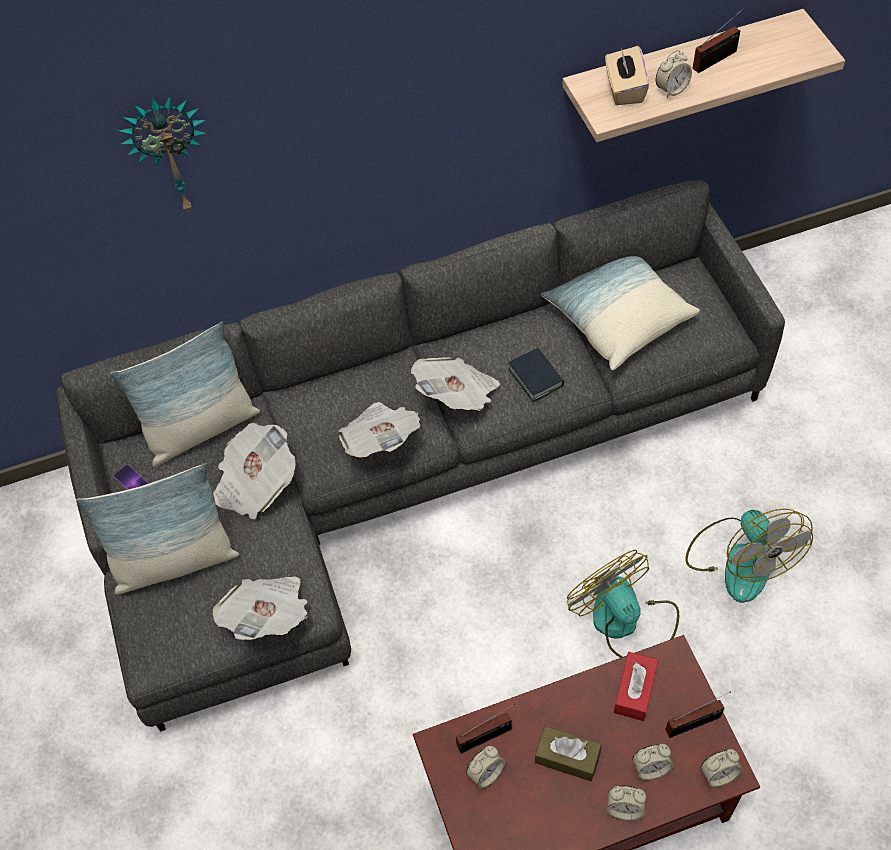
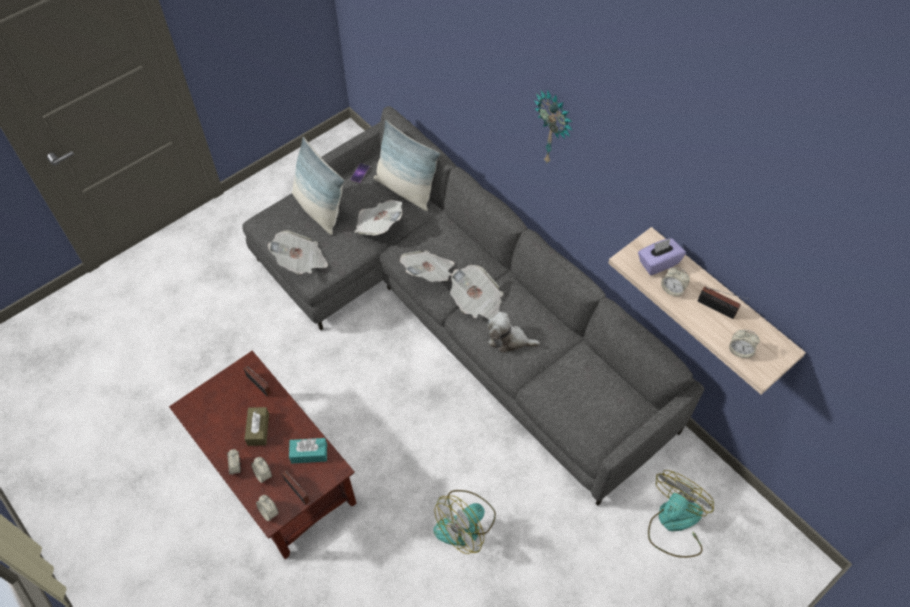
camera: 65 degrees right, 0 degrees up
wall clock [118,96,207,212] -> wall clock moved to [534,90,573,164]
alarm clock [466,746,505,789] -> alarm clock moved to [729,330,760,358]
book [508,348,564,402] -> plush toy [487,312,540,353]
pillow [541,256,700,370] -> none
fan [567,550,679,658] -> fan moved to [648,470,714,558]
beige tissue box [605,46,649,105] -> purple tissue box [638,238,686,275]
red tissue box [614,652,658,721] -> turquoise tissue box [289,438,327,463]

